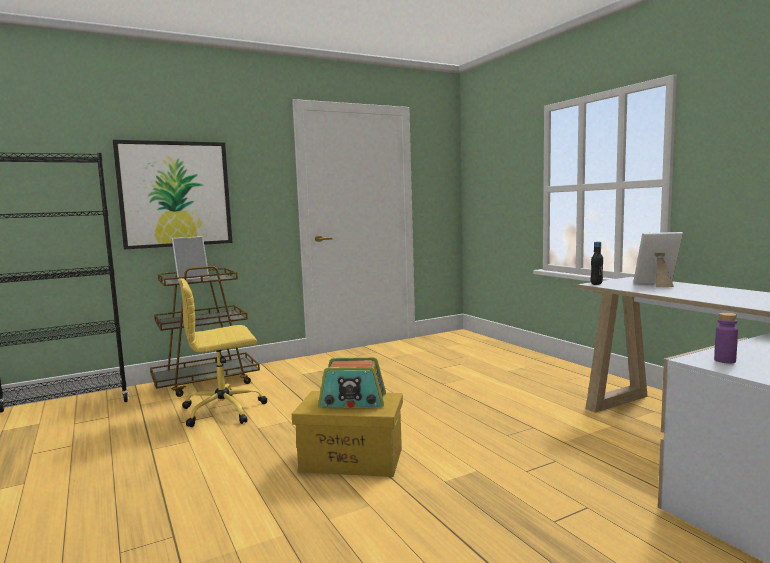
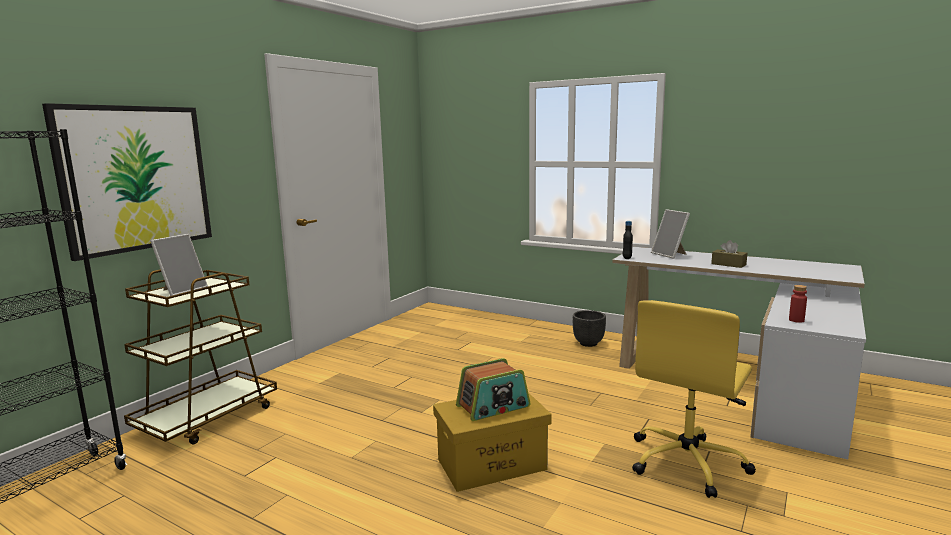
camera: 30 degrees left, 5 degrees up
yellow office chair [179,278,268,427] -> yellow office chair moved to [632,300,756,498]
picture frame [633,232,683,287] -> picture frame turned 90 degrees counterclockwise [651,209,690,259]
purple bottle [714,313,738,363] -> red bottle [789,285,807,323]
none -> black planter [573,310,606,347]
none -> brown tissue box [711,240,747,268]

